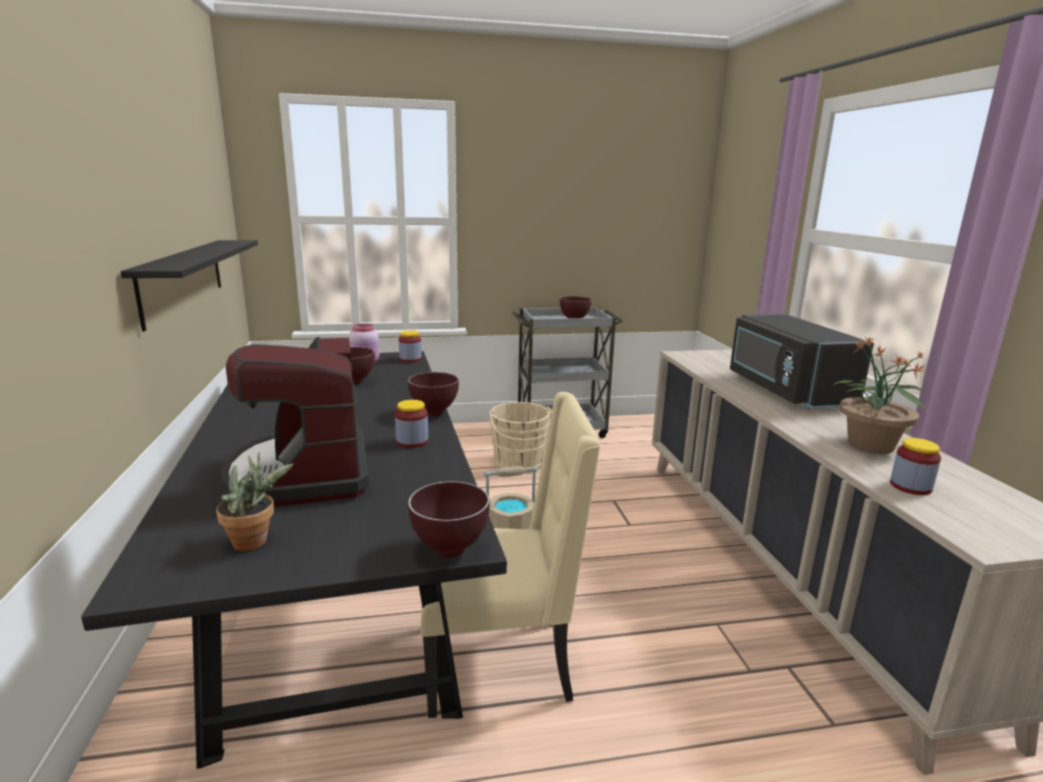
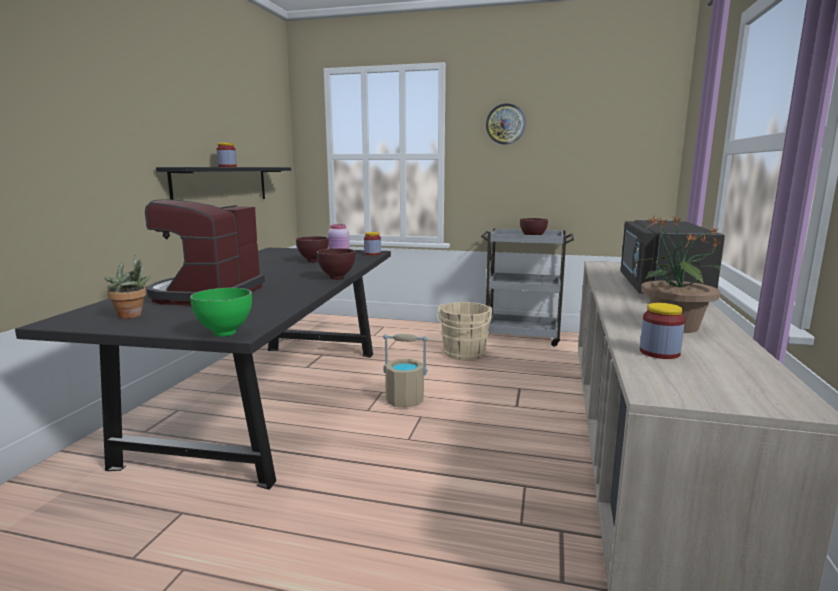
camera: 25 degrees right, 5 degrees down
jar [395,400,428,448] -> jar moved to [216,143,237,167]
brown bowl [408,481,490,558] -> green bowl [190,288,252,337]
beige chair [421,392,601,718] -> none
none -> wall clock [486,103,525,145]

